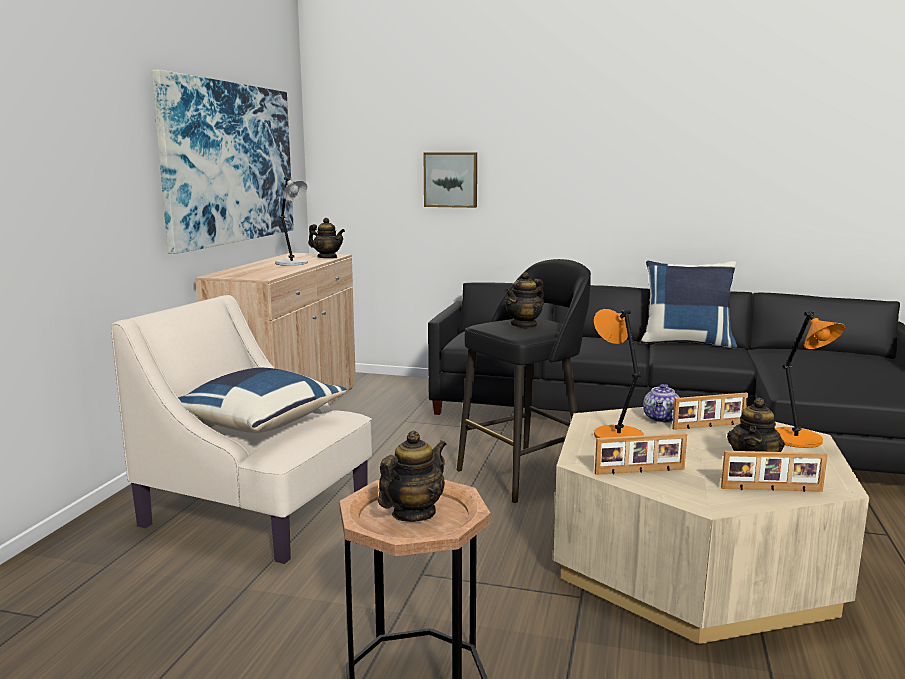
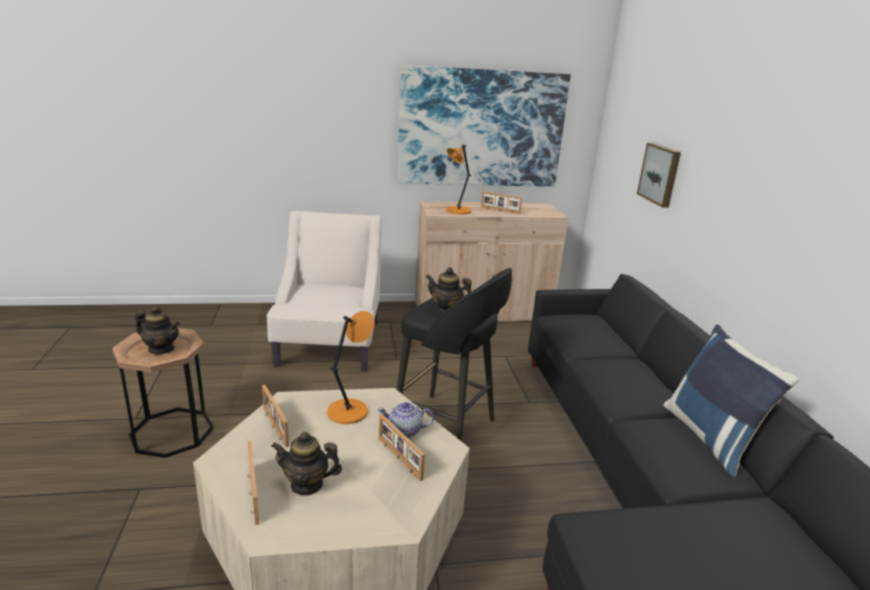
camera: 65 degrees right, 10 degrees up
blue pillow [178,368,346,433] -> none
grey table lamp [275,177,308,266] -> picture frame [481,191,522,214]
teapot [308,218,345,258] -> none
orange table lamp [774,311,845,448] -> orange table lamp moved to [446,144,471,214]

